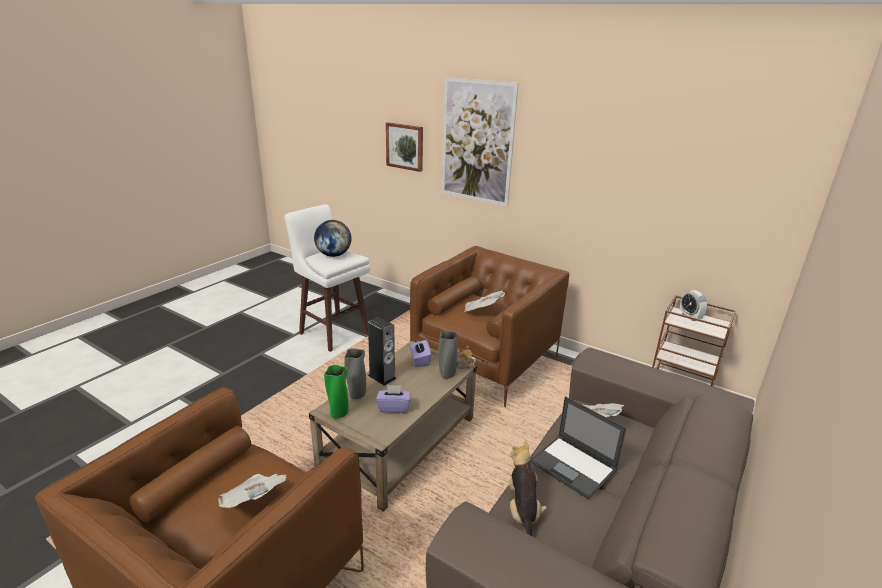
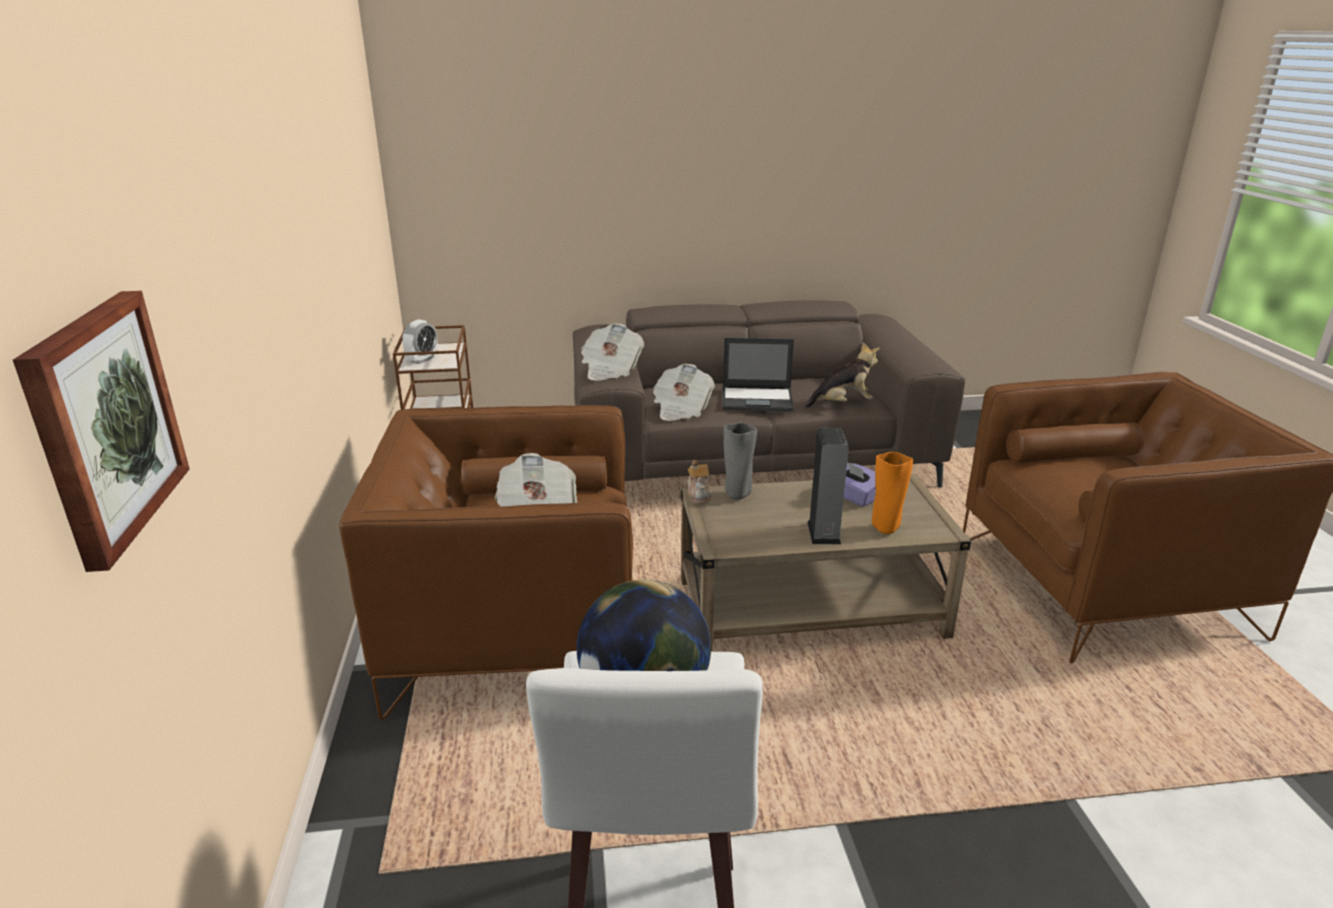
camera: 130 degrees left, 0 degrees up
newspaper [218,474,287,508] -> newspaper moved to [581,323,644,381]
green vase [324,365,349,418] -> none
grey vase [344,348,366,399] -> orange vase [872,452,913,534]
purple tissue box [410,340,431,367] -> none
picture [441,77,519,206] -> none
plush toy [508,440,547,536] -> plush toy turned 150 degrees counterclockwise [804,342,879,409]
laptop [530,396,626,500] -> laptop turned 90 degrees clockwise [723,338,794,412]

